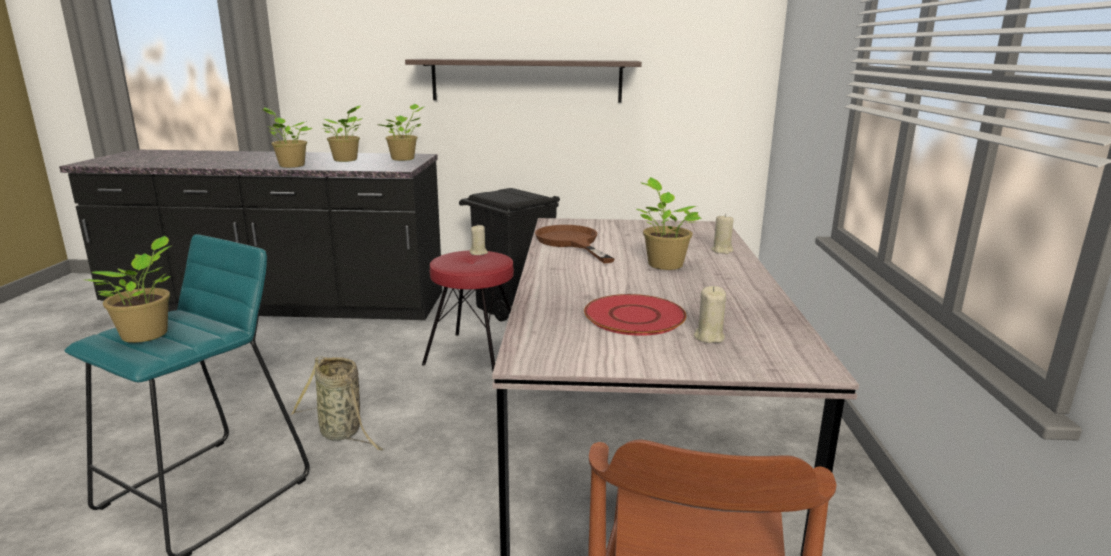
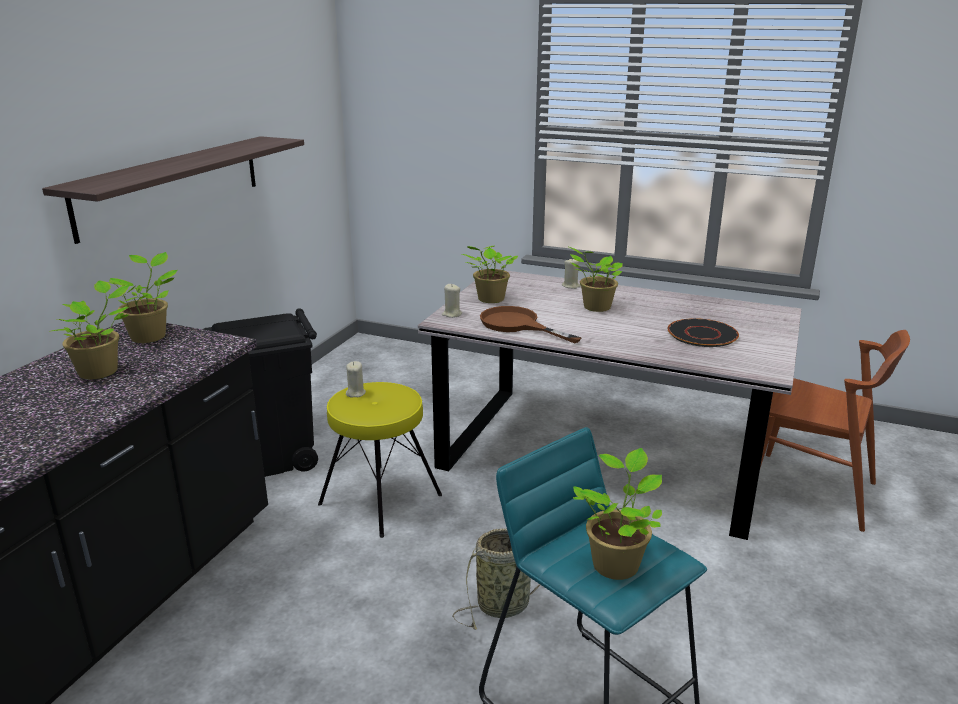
camera: 70 degrees left, 5 degrees up
potted plant [262,107,313,168] -> potted plant moved to [462,246,518,303]
red stool [422,250,514,371] -> yellow stool [318,382,442,538]
brown frying pan [535,225,615,263] -> brown frying pan turned 45 degrees clockwise [480,306,582,344]
red plate [584,294,686,336] -> black plate [668,318,739,347]
beige candle [694,286,726,343] -> beige candle moved to [442,284,462,318]

